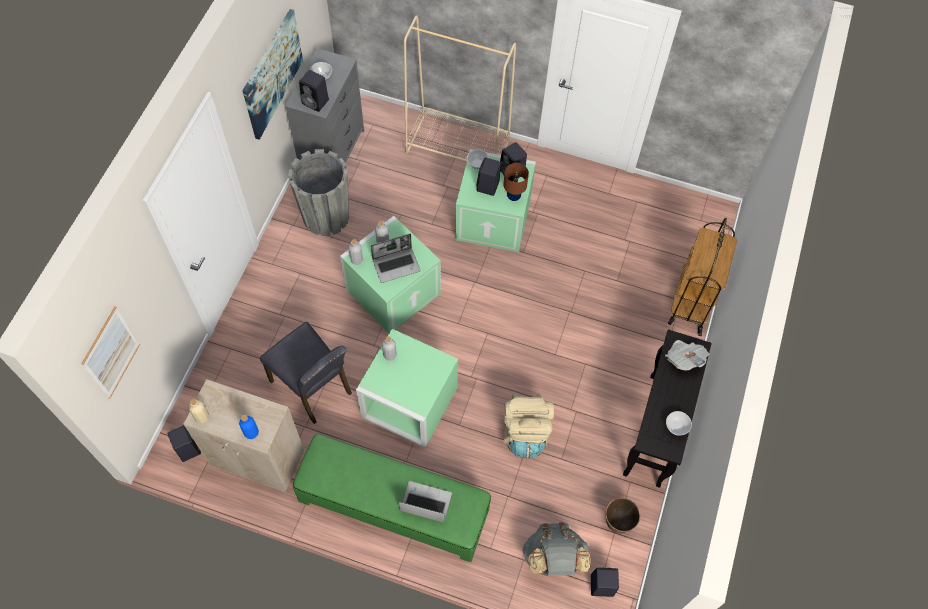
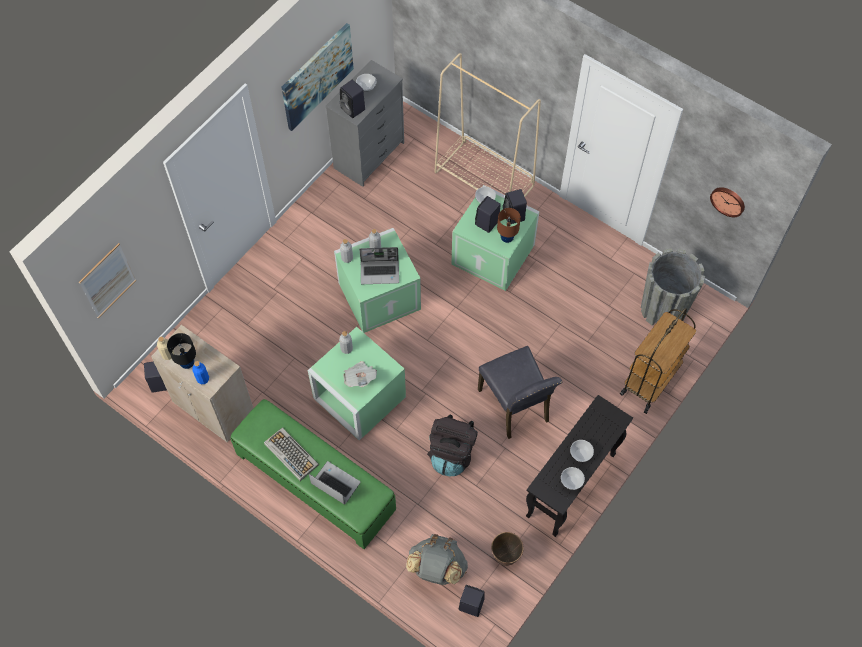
camera: 20 degrees right, 0 degrees up
grey chair [260,322,352,424] -> grey chair moved to [478,346,563,439]
grey planter [288,149,349,236] -> grey planter moved to [641,248,705,326]
beige backpack [503,393,554,459] -> black backpack [427,415,478,476]
newspaper [665,340,709,370] -> newspaper moved to [343,361,377,387]
none -> black table lamp [167,333,196,369]
none -> keyboard [264,427,319,481]
none -> bowl [570,440,594,462]
none -> wall clock [710,187,745,217]

